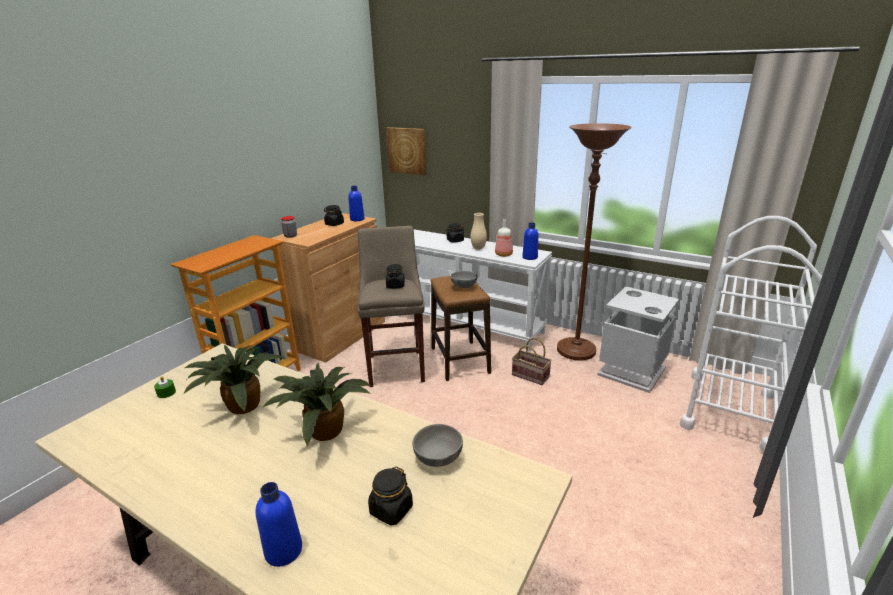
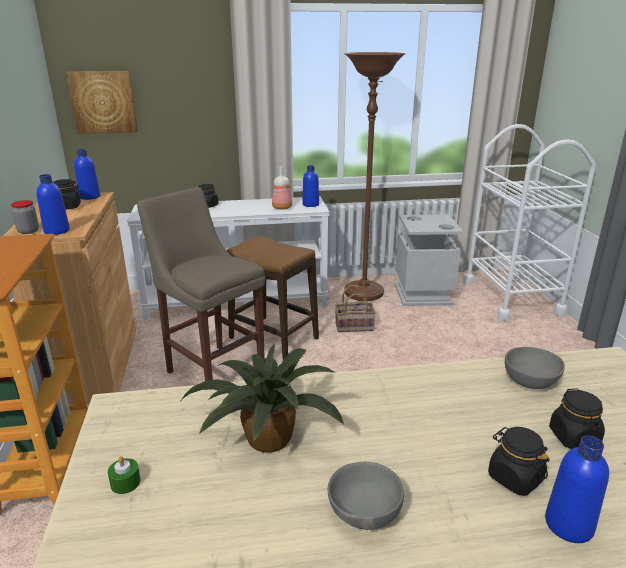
camera: 40 degrees left, 0 degrees up
potted plant [262,363,371,446] -> none
black jar [386,264,405,288] -> black jar moved to [488,427,550,496]
grey bowl [450,271,477,288] -> grey bowl moved to [328,462,404,530]
beige vase [470,213,487,250] -> none
none -> blue bottle [36,174,70,235]

